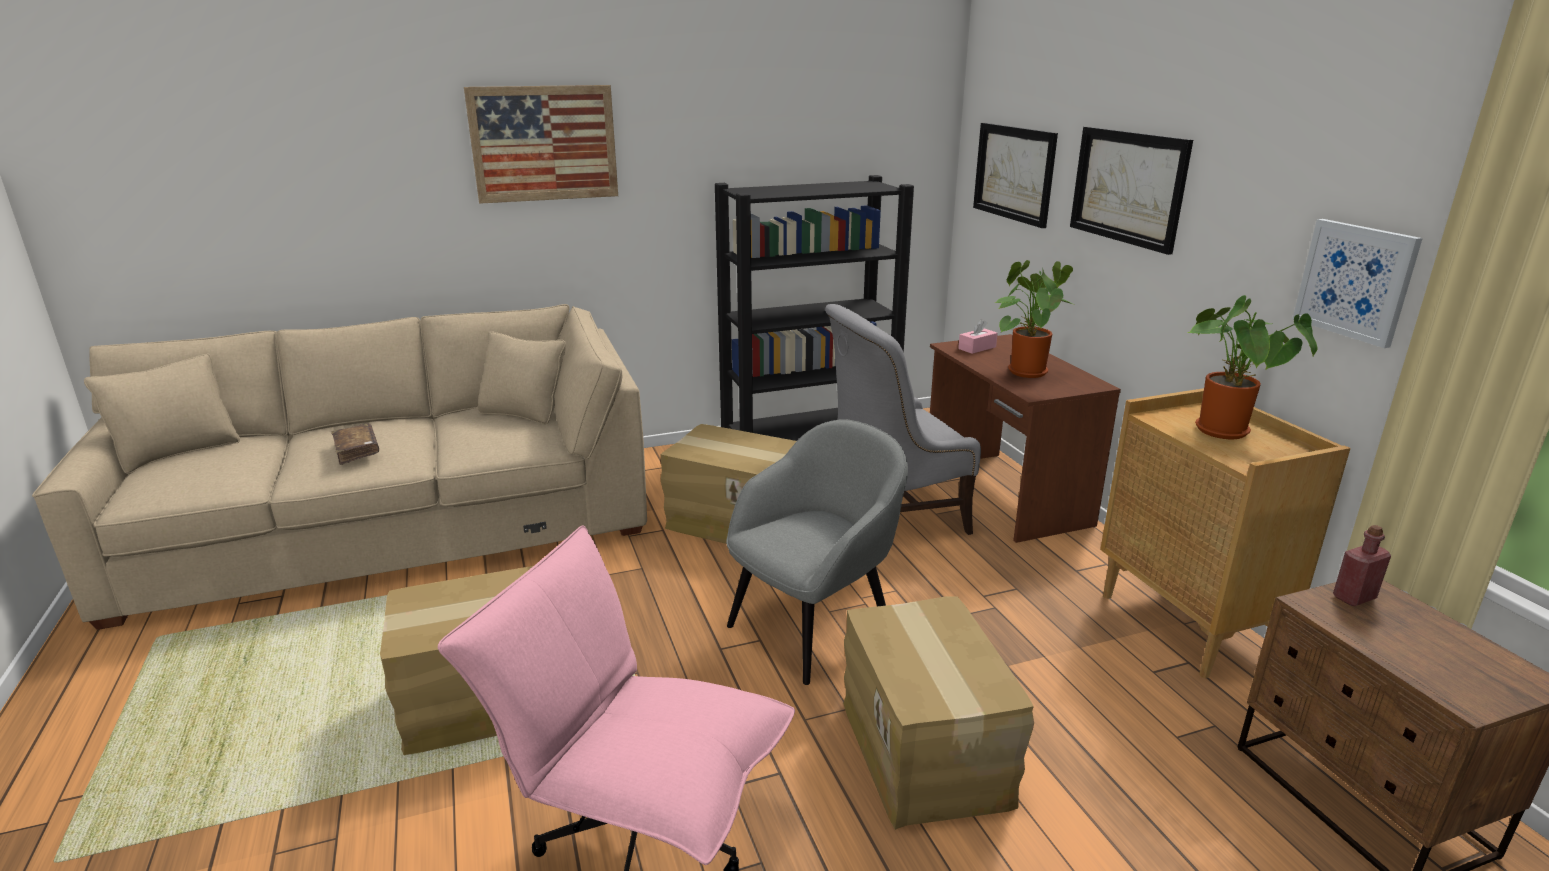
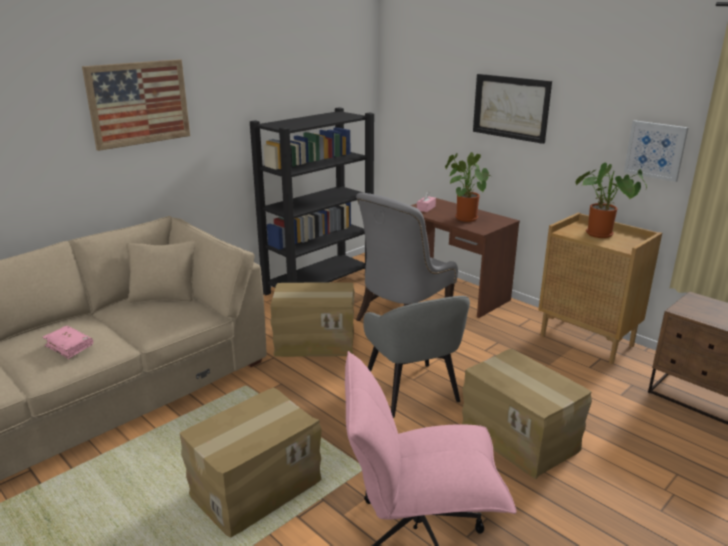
camera: 25 degrees left, 0 degrees up
brown book [331,424,379,465] -> pink book [42,326,93,359]
grey armchair [726,419,908,685] -> grey armchair turned 135 degrees clockwise [363,296,470,418]
picture [973,123,1058,228] -> none
red bottle [1333,525,1391,606] -> none

